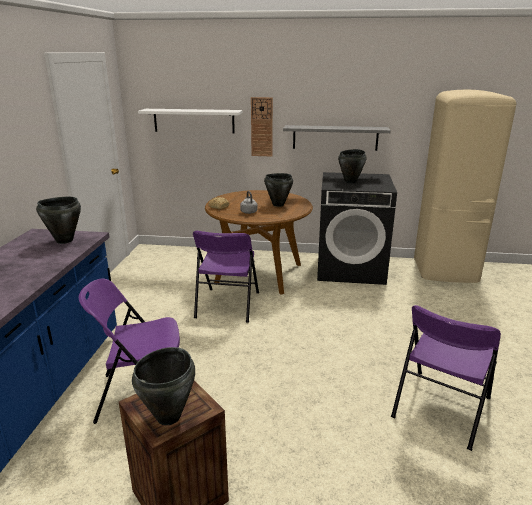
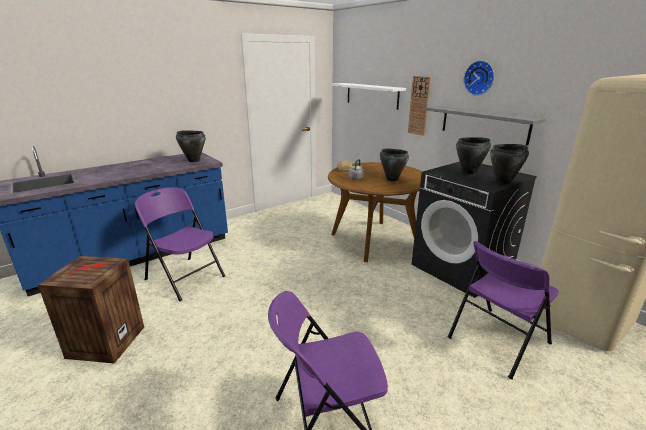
camera: 45 degrees right, 0 degrees up
black cooking pot [132,347,195,425] -> black cooking pot moved to [490,144,529,184]
purple chair [193,231,259,323] -> purple chair moved to [448,241,559,380]
none -> wall clock [464,60,494,96]

